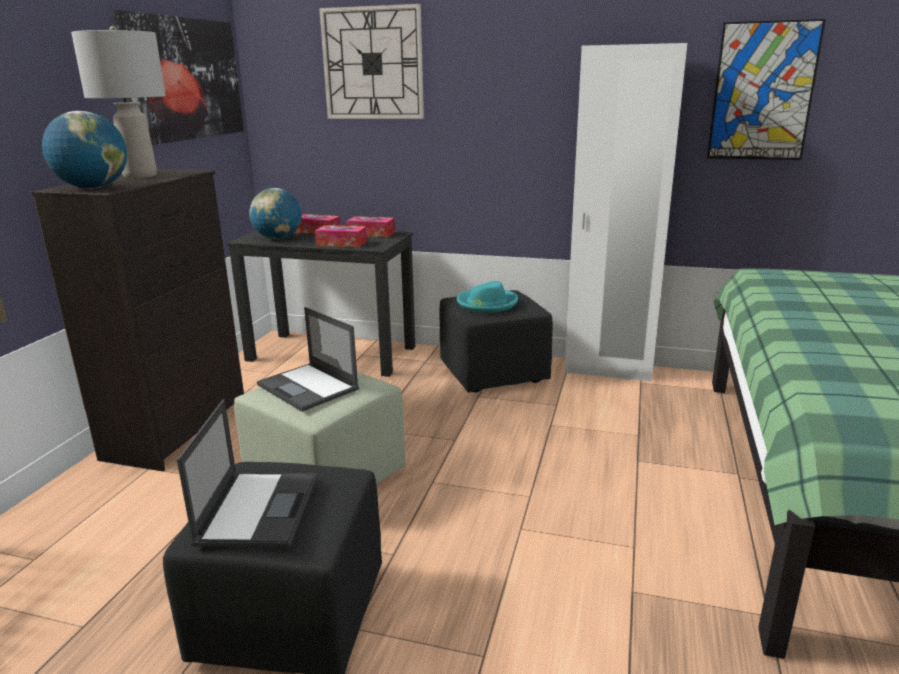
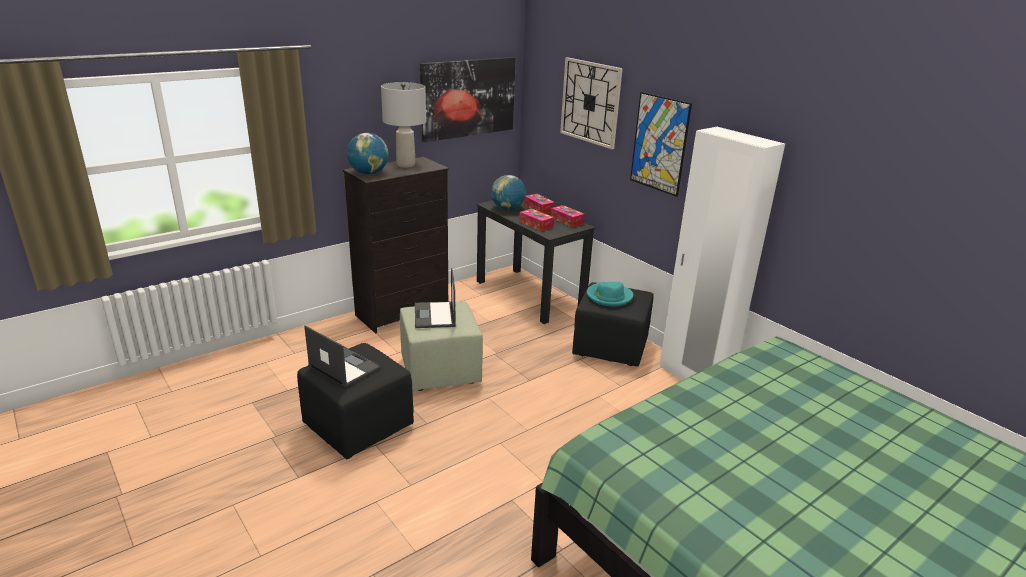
camera: 35 degrees right, 5 degrees up
laptop [177,399,317,547] -> laptop turned 90 degrees counterclockwise [304,325,381,388]
picture [707,19,826,160] -> picture moved to [630,92,692,197]

